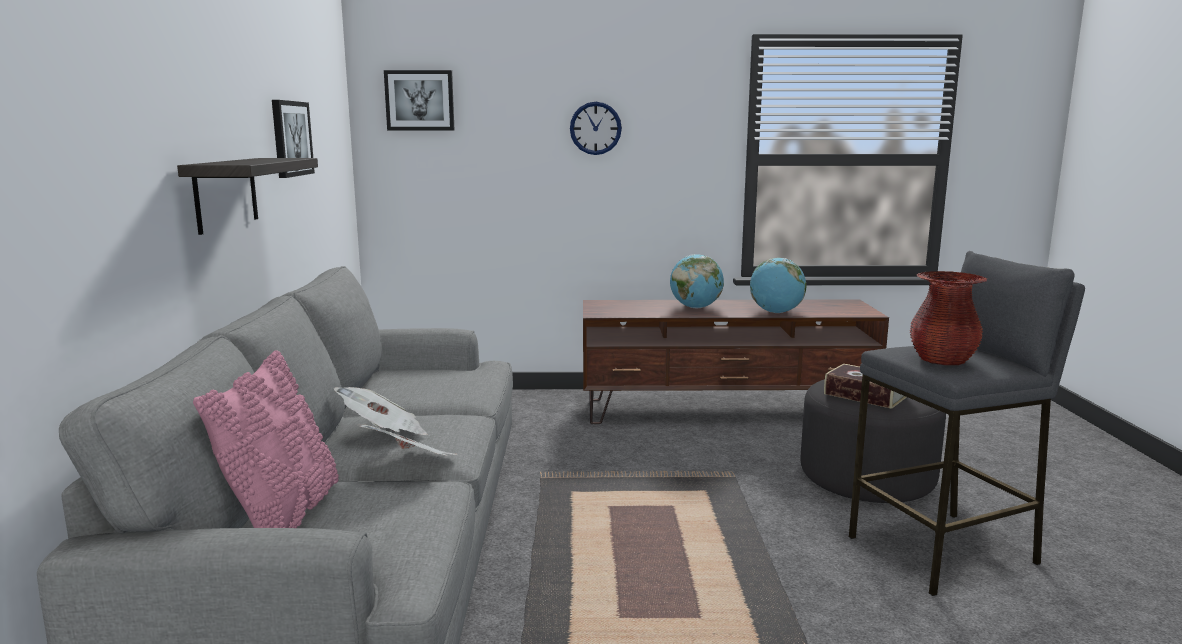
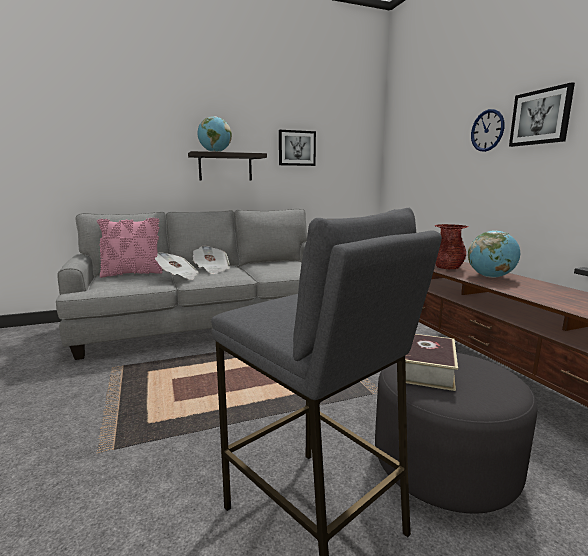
camera: 70 degrees right, 0 degrees up
picture [384,70,454,130] -> picture moved to [509,82,575,147]
globe [750,258,807,313] -> globe moved to [198,116,232,152]
red vase [910,271,987,365] -> red vase moved to [435,224,468,269]

